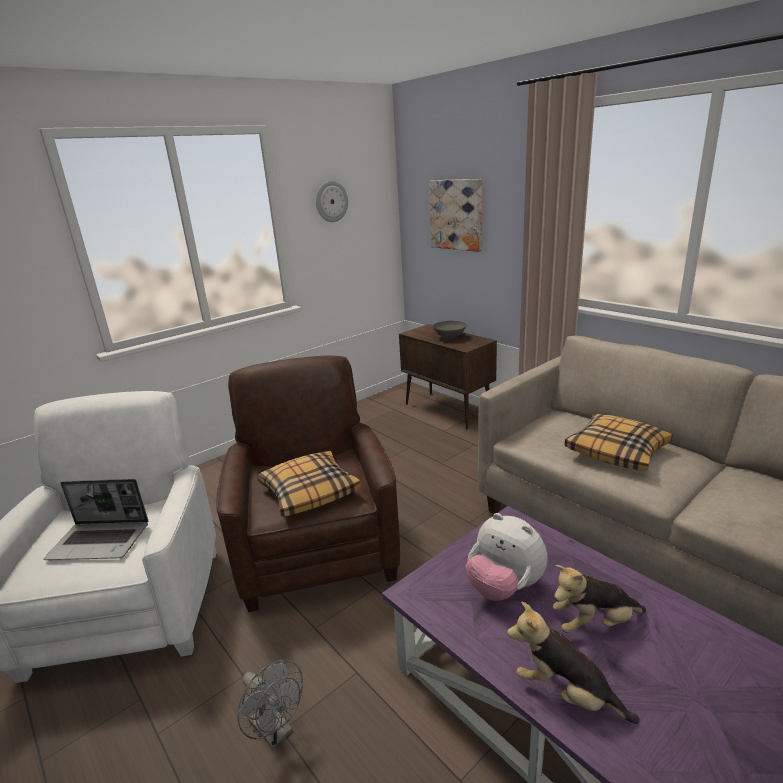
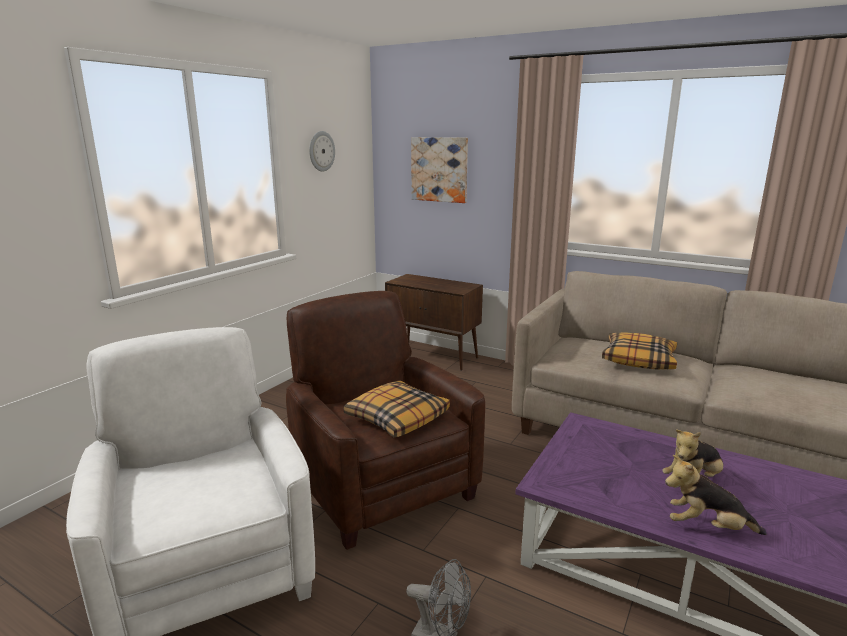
camera: 20 degrees left, 5 degrees down
laptop [44,479,149,560] -> none
grey bowl [433,321,466,339] -> none
plush toy [466,513,548,601] -> none

